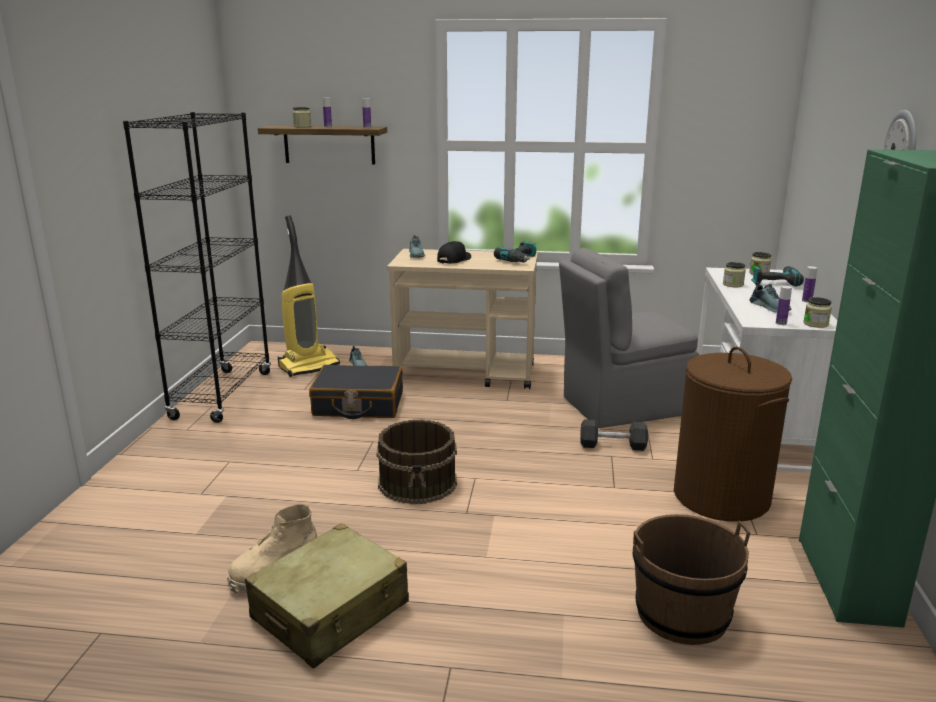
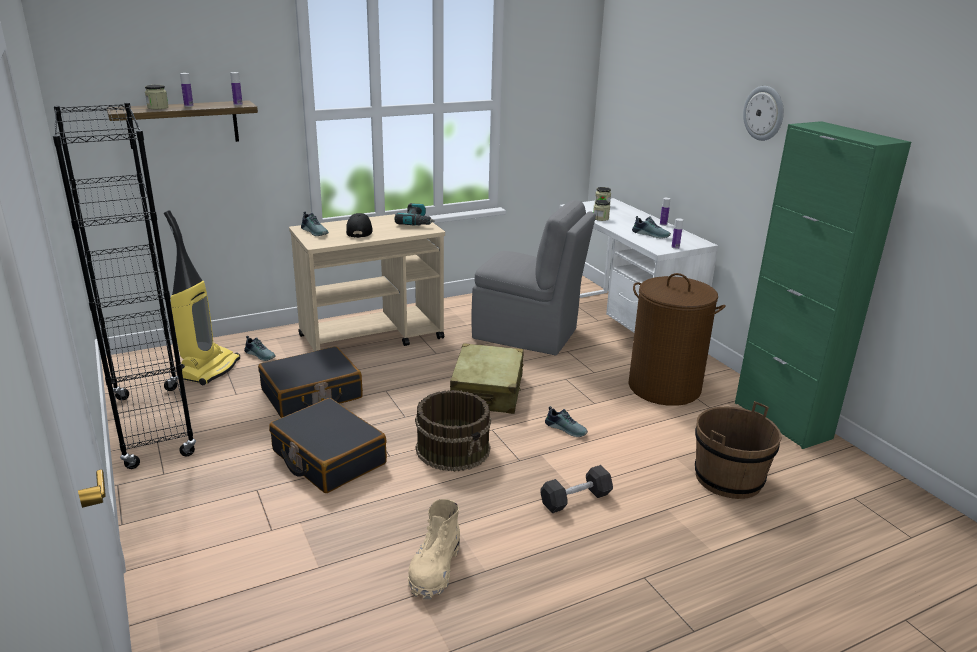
camera: 35 degrees left, 5 degrees up
beige suitcase [245,523,409,668] -> beige suitcase moved to [450,343,524,414]
grey chair [559,248,699,428] -> grey chair turned 105 degrees counterclockwise [471,200,596,356]
black dumbbell [580,419,648,451] -> black dumbbell moved to [540,465,613,513]
power drill [751,266,804,287] -> none
jar [803,297,832,328] -> none
none -> black suitcase [269,398,387,493]
none -> shoe [545,406,588,437]

